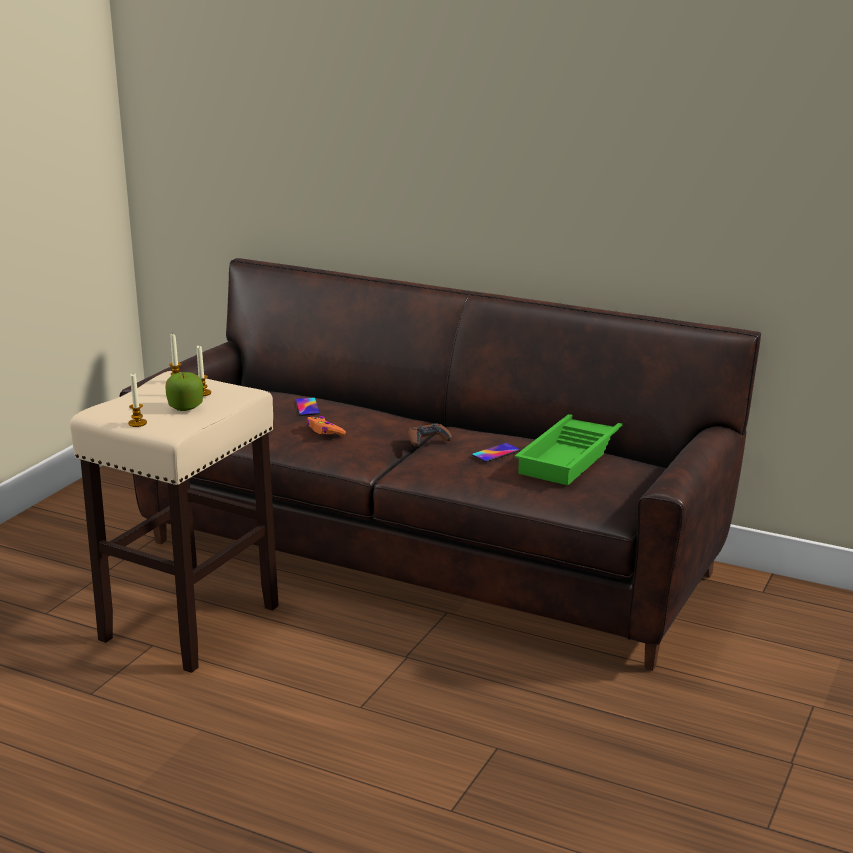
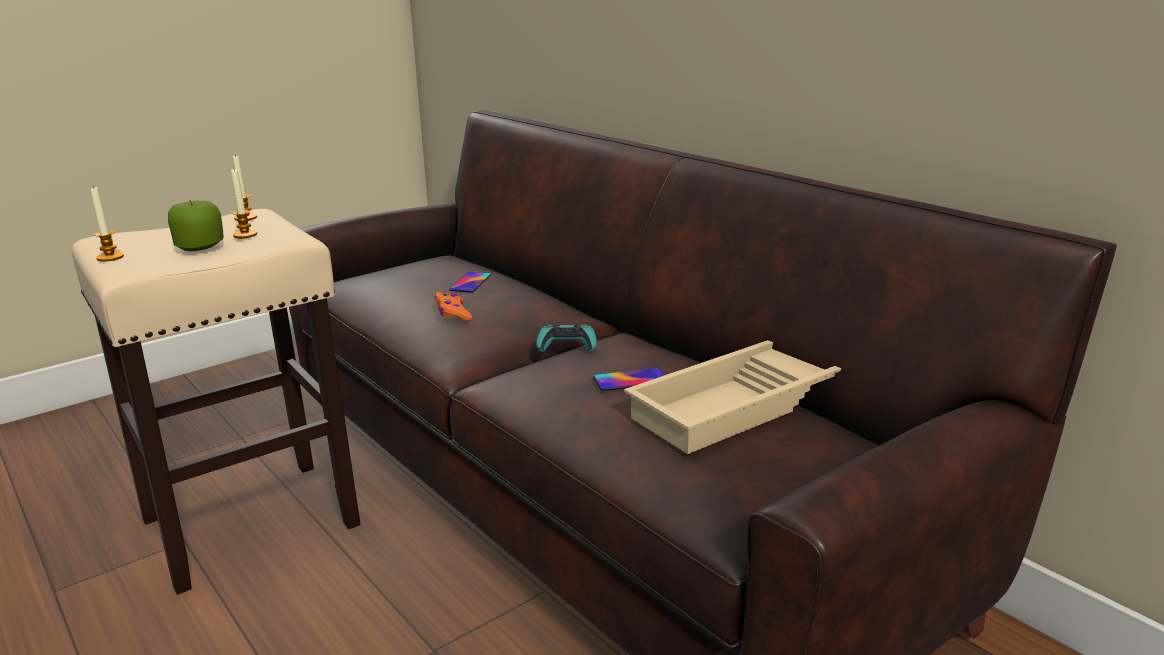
camera: 25 degrees right, 0 degrees up
brown game controller [408,423,452,447] -> turquoise game controller [536,324,597,352]
green tray [515,414,623,485] -> beige tray [624,340,841,454]

